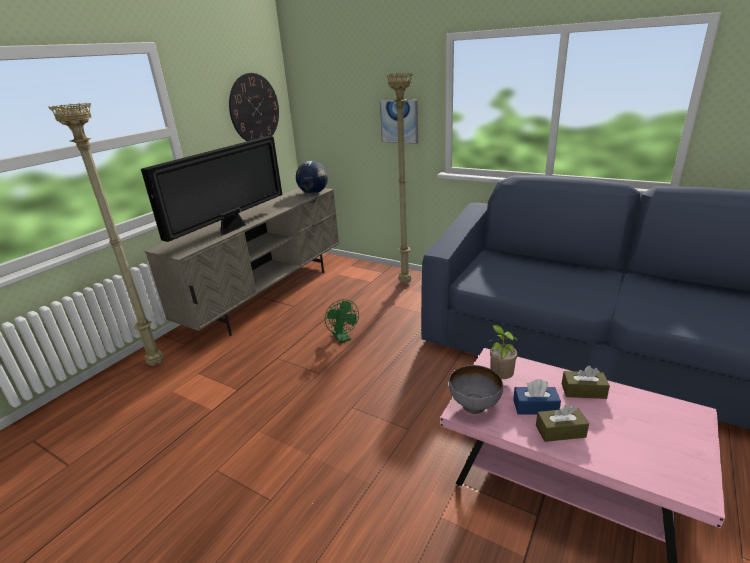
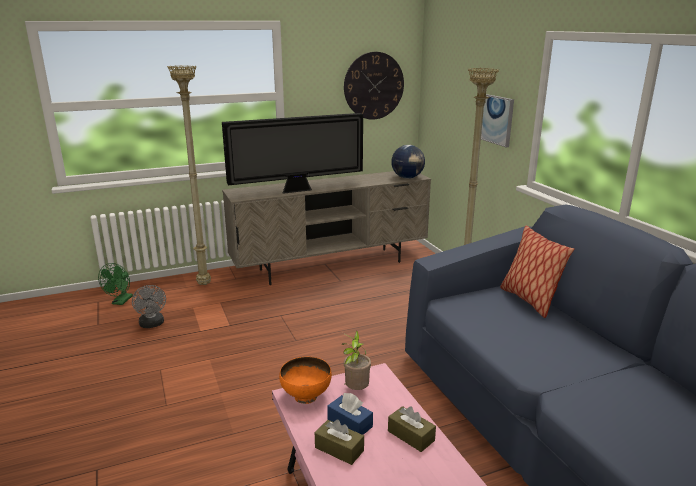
camera: 35 degrees right, 5 degrees down
green fan [325,299,359,343] -> green fan moved to [98,263,133,305]
grey bowl [449,365,503,414] -> orange bowl [279,357,332,404]
none -> grey fan [132,285,166,328]
none -> pillow [500,226,574,318]

